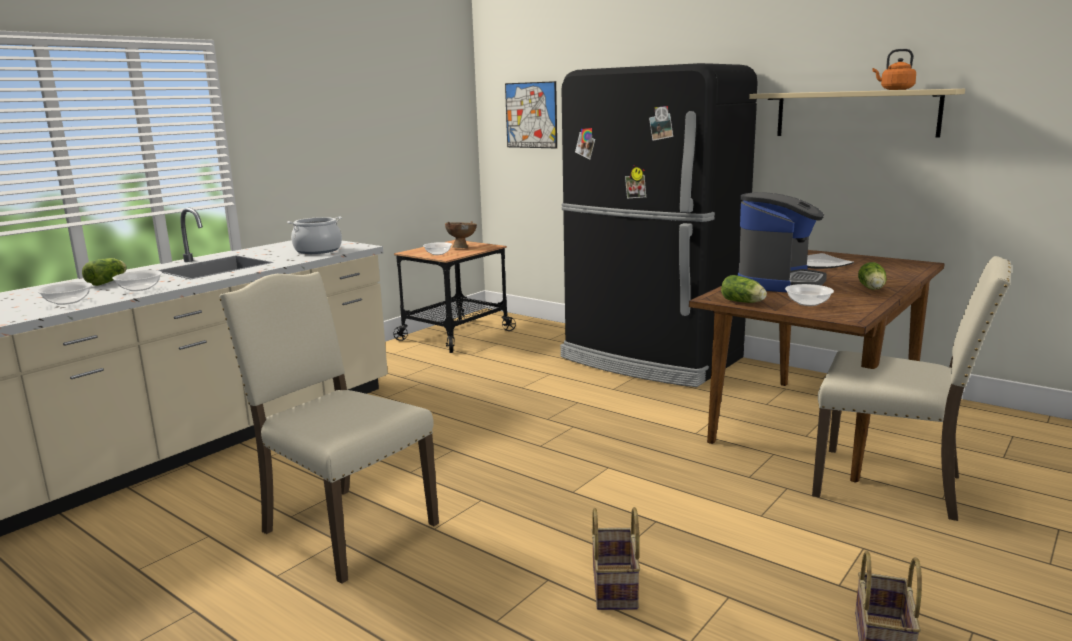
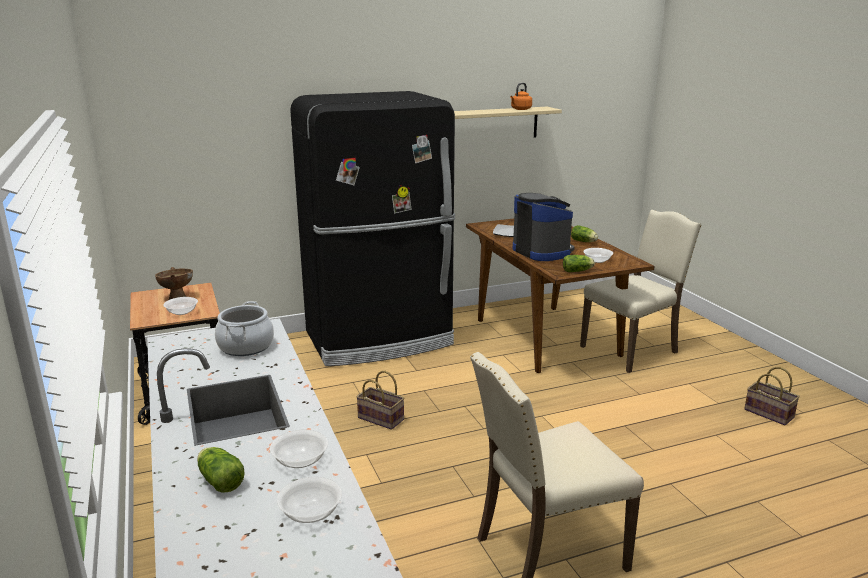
camera: 60 degrees left, 5 degrees up
picture [505,81,557,148] -> none
basket [591,507,640,610] -> basket moved to [356,371,404,430]

